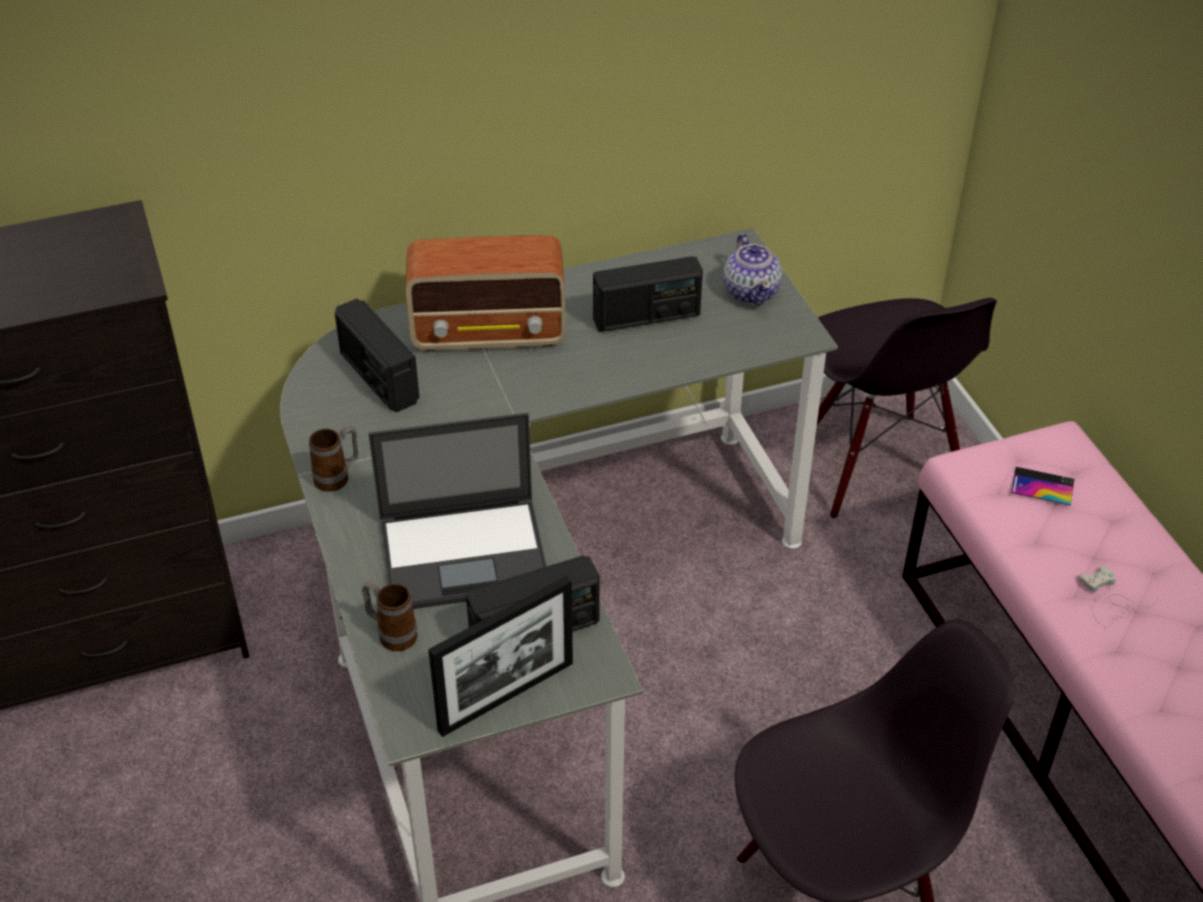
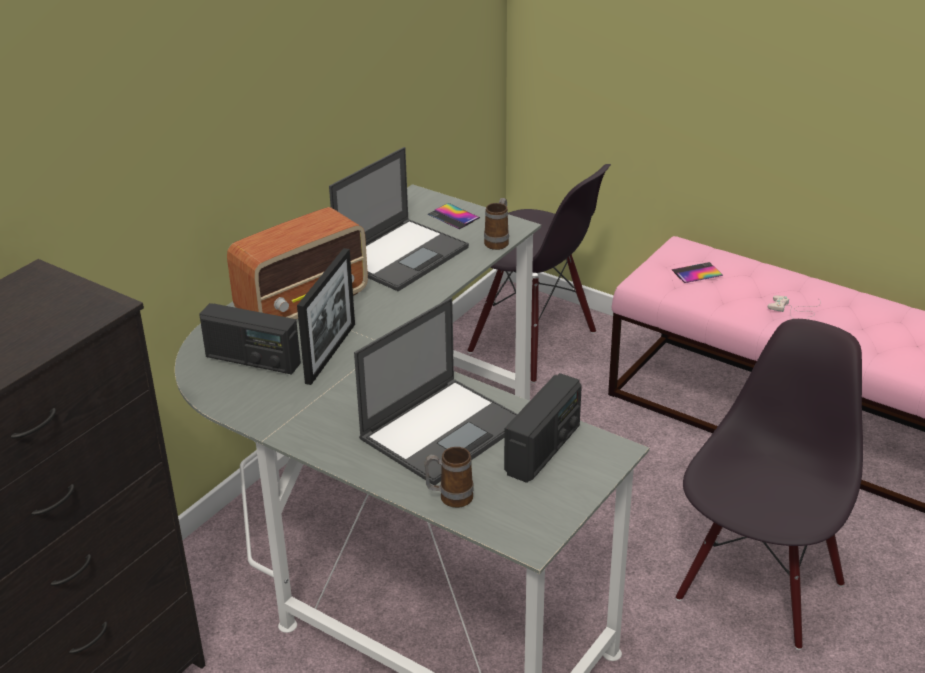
camera: 35 degrees left, 10 degrees down
mug [309,426,358,492] -> mug moved to [484,198,509,250]
picture frame [428,576,573,737] -> picture frame moved to [297,248,355,385]
radio [593,256,703,332] -> laptop [329,147,469,291]
teapot [723,234,782,305] -> phone [428,203,480,229]

